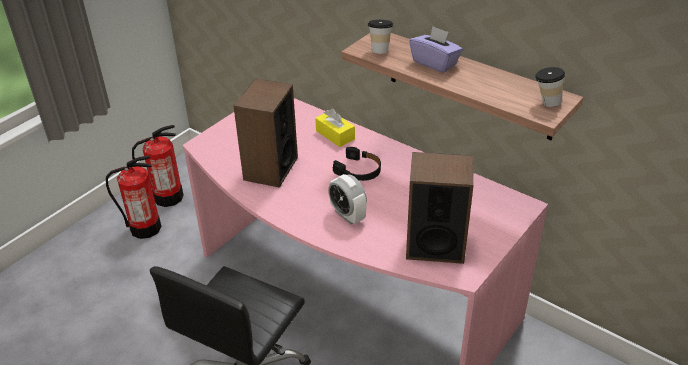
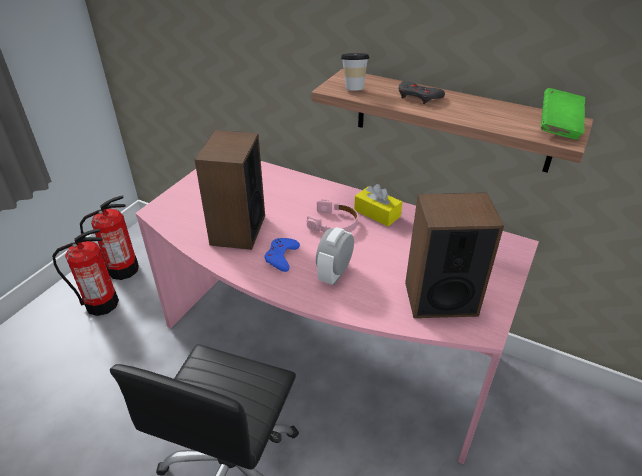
camera: 10 degrees left, 0 degrees up
yellow tissue box [315,109,355,147] -> yellow tissue box moved to [354,184,402,227]
alarm clock [328,174,367,224] -> alarm clock turned 75 degrees clockwise [316,227,354,285]
black headphones [333,147,381,181] -> pink headphones [307,199,358,232]
purple tissue box [409,26,463,73] -> grey game controller [399,81,445,104]
cup [535,67,565,107] -> green book [541,88,585,140]
none -> blue game controller [265,238,300,272]

